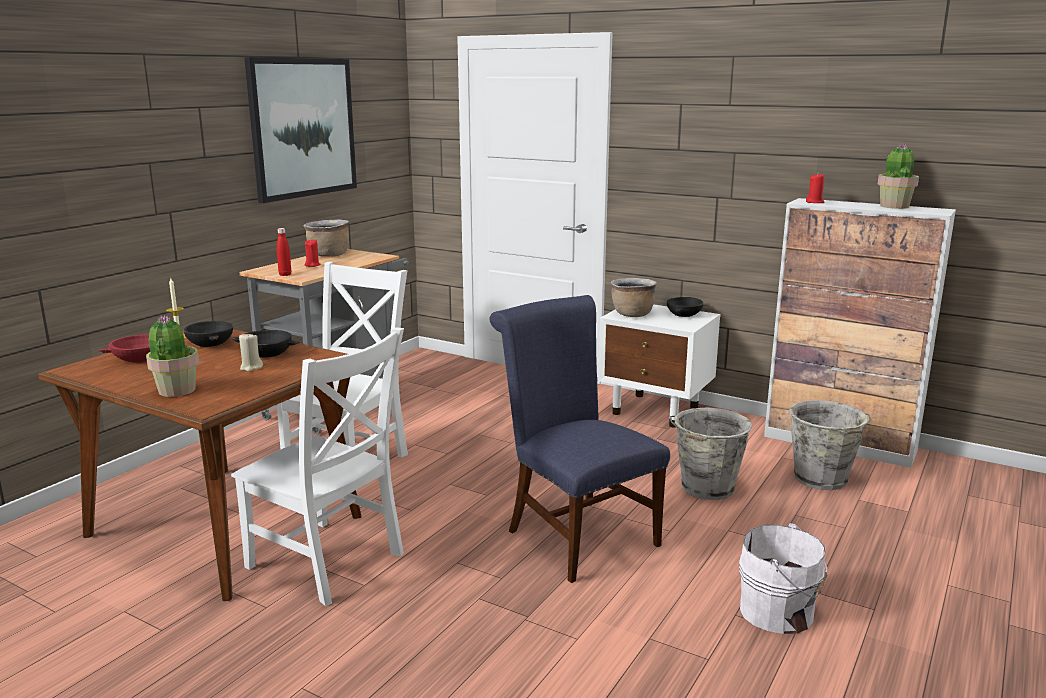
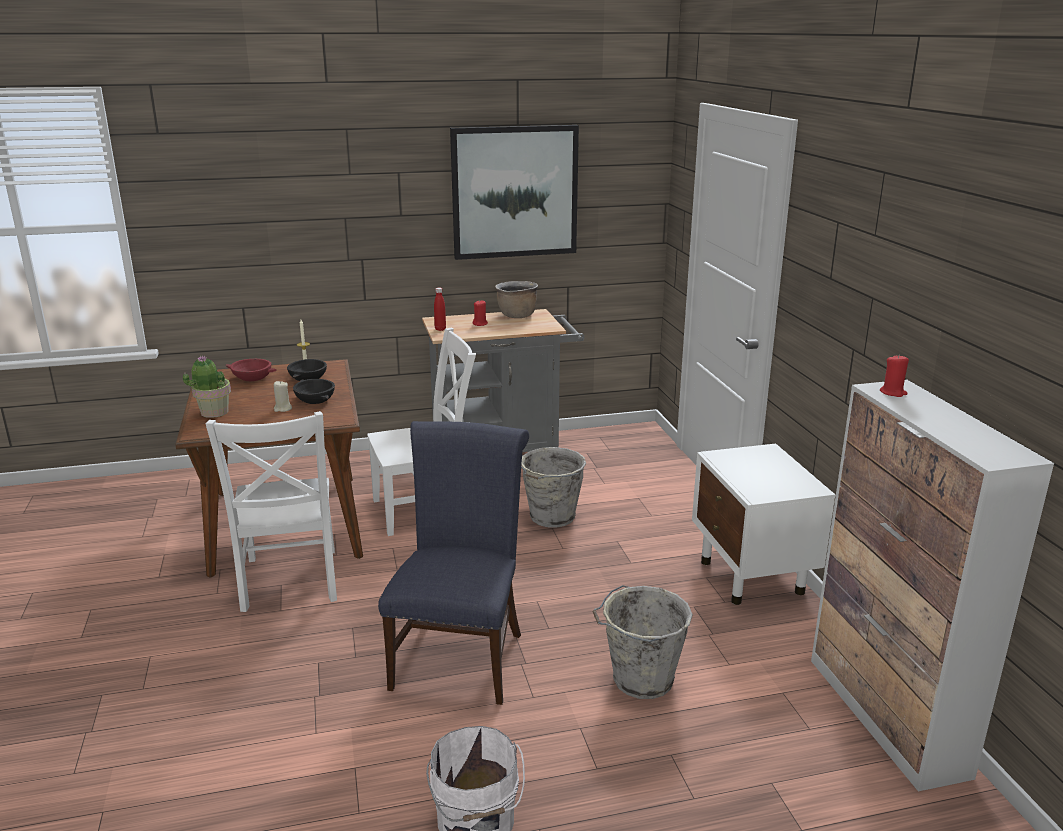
camera: 45 degrees right, 5 degrees up
brown cooking pot [611,278,657,317] -> none
black bowl [667,297,703,317] -> none
grey bucket [789,400,871,490] -> grey bucket moved to [521,447,586,528]
potted plant [878,144,919,209] -> none

